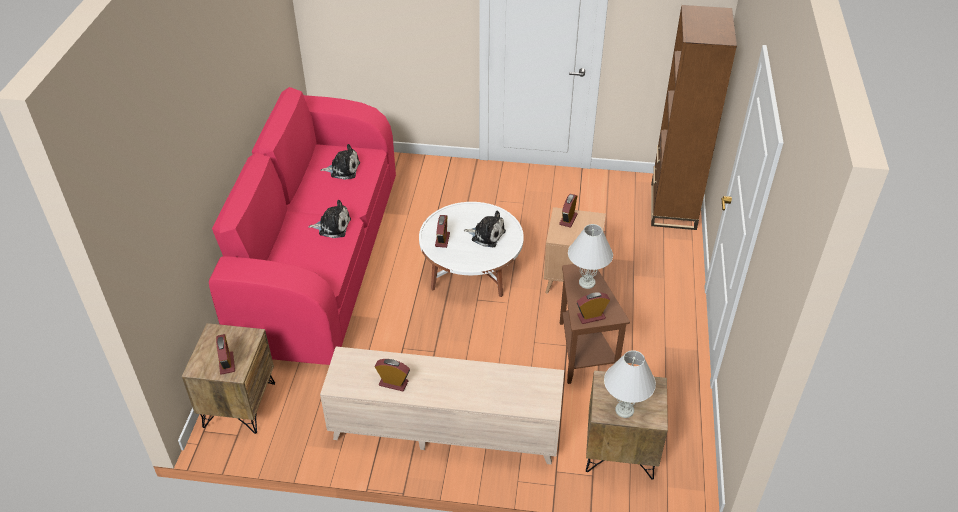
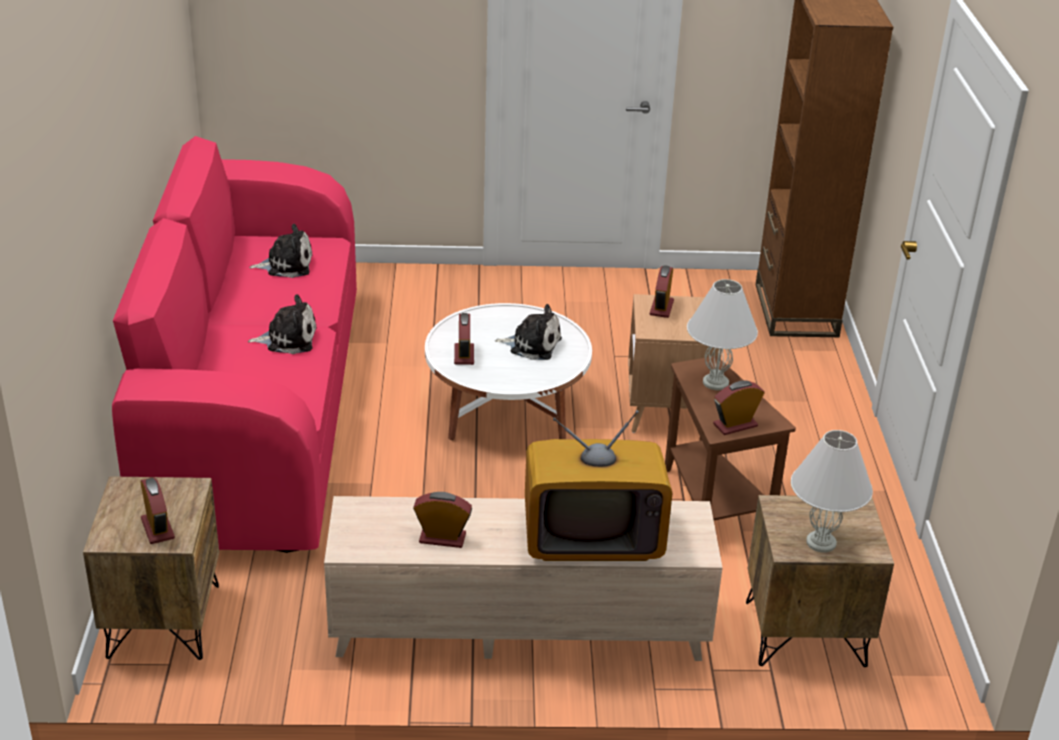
camera: 10 degrees left, 10 degrees down
none -> television [525,410,673,561]

